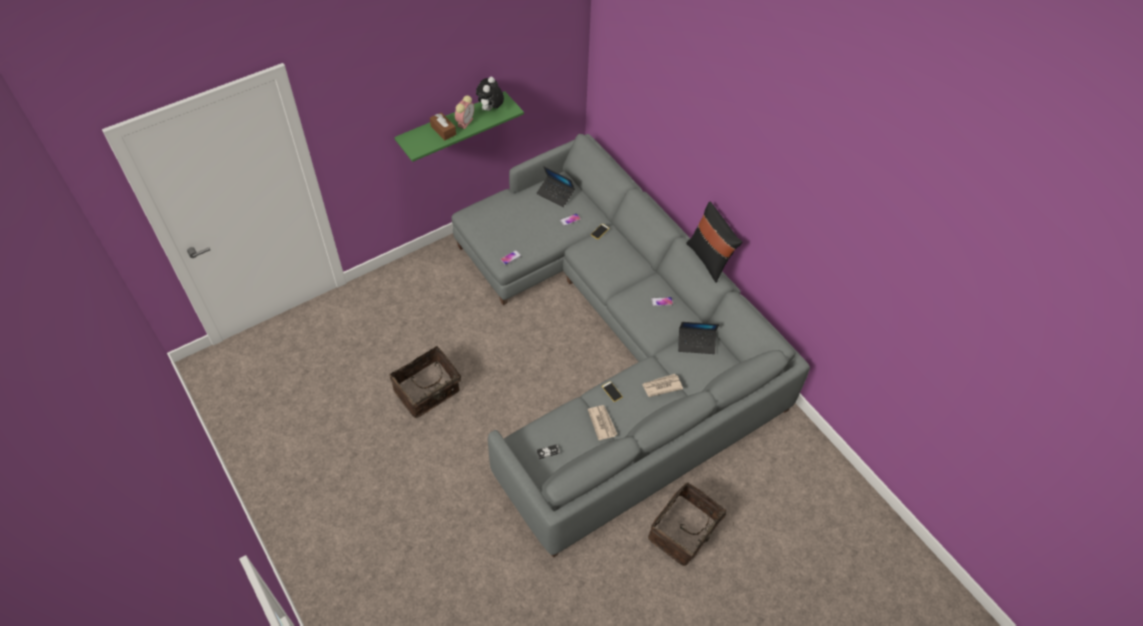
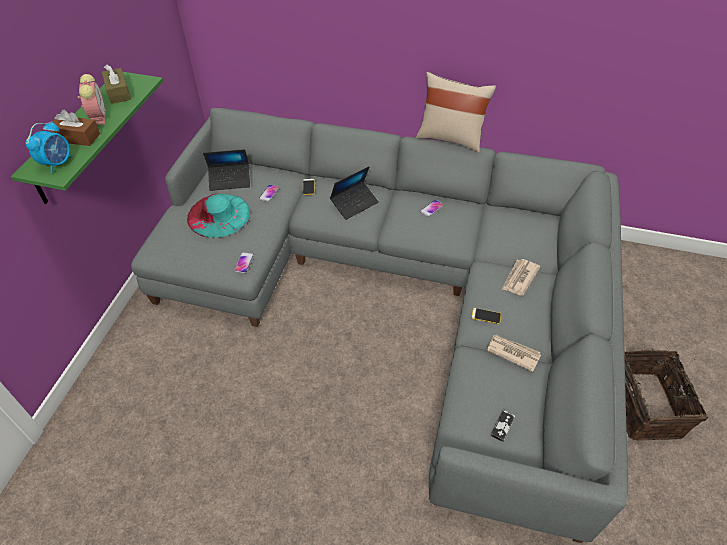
camera: 40 degrees left, 5 degrees down
basket [390,346,464,418] -> none
plush toy [476,77,504,111] -> brown tissue box [102,64,131,104]
laptop [678,322,720,354] -> laptop moved to [330,167,379,220]
black pillow [686,202,742,283] -> beige pillow [416,72,496,153]
none -> alarm clock [25,121,71,174]
none -> turquoise hat [187,194,250,238]

